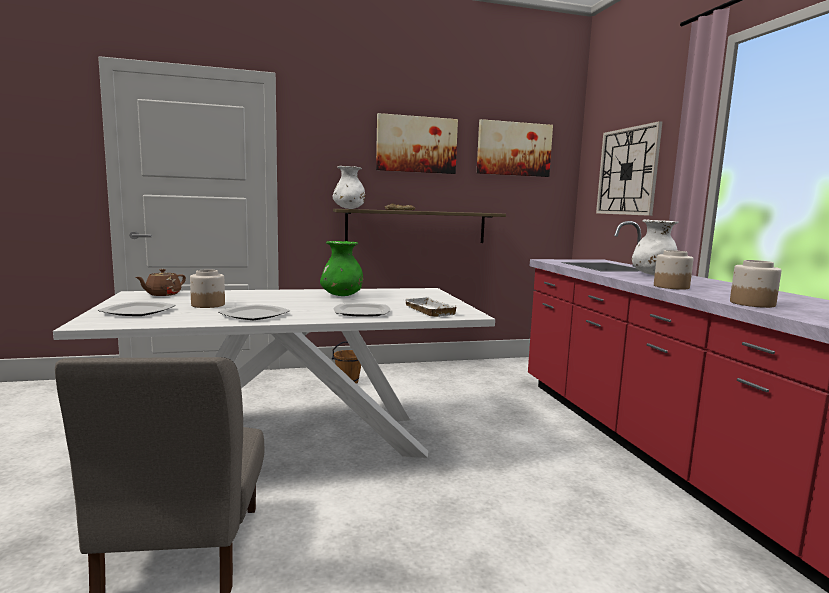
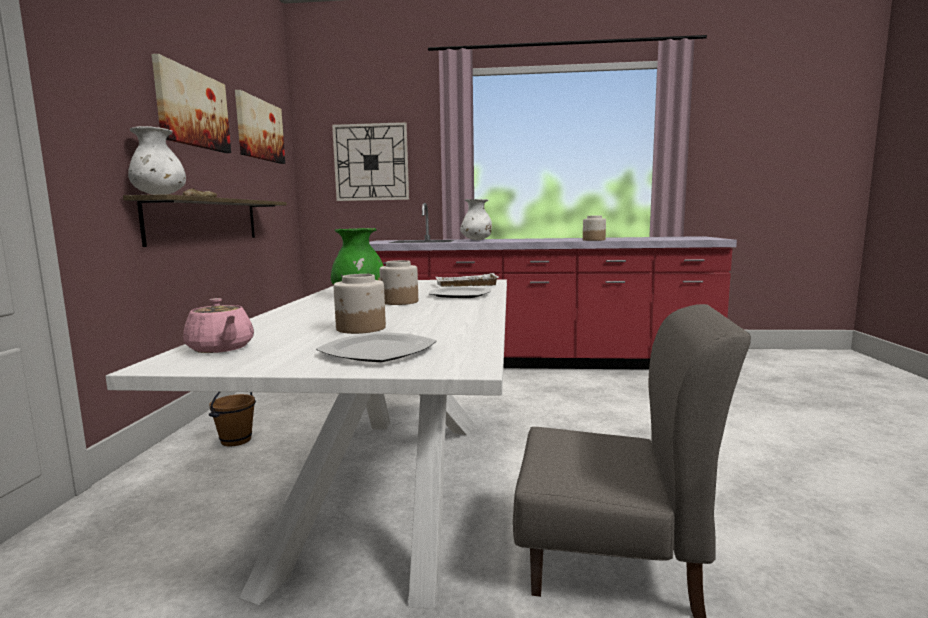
camera: 70 degrees left, 0 degrees up
brown teapot [136,269,186,296] -> pink teapot [183,298,254,353]
plate [218,304,290,320] -> none
jar [654,250,693,290] -> jar moved to [380,260,418,305]

